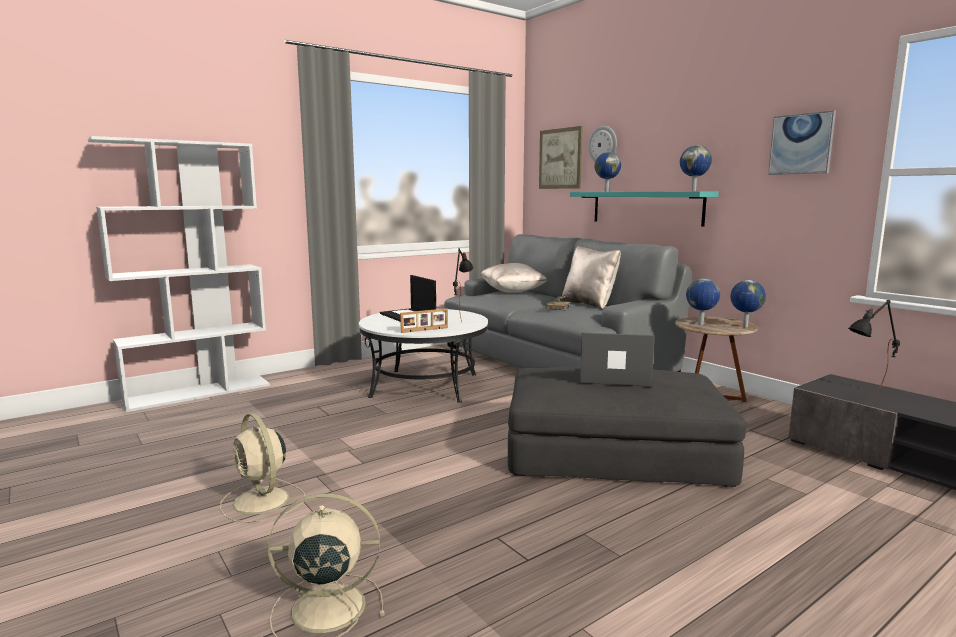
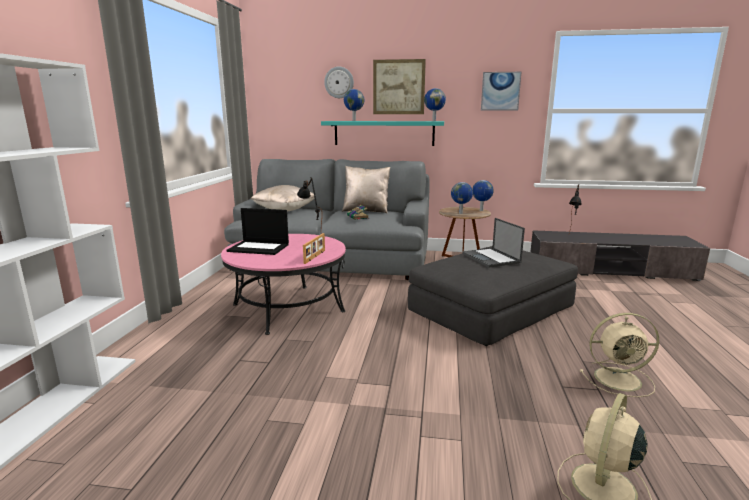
camera: 45 degrees left, 5 degrees up
beige fan [220,413,306,523] -> beige fan moved to [580,313,659,397]
white coffee table [359,309,488,403] -> pink coffee table [221,234,346,335]
picture [539,126,583,189] -> picture moved to [373,59,426,114]
laptop [580,333,655,387] -> laptop turned 75 degrees counterclockwise [463,218,525,268]

